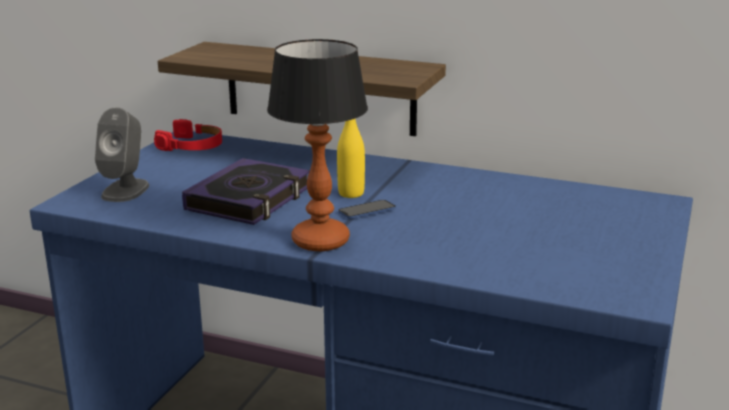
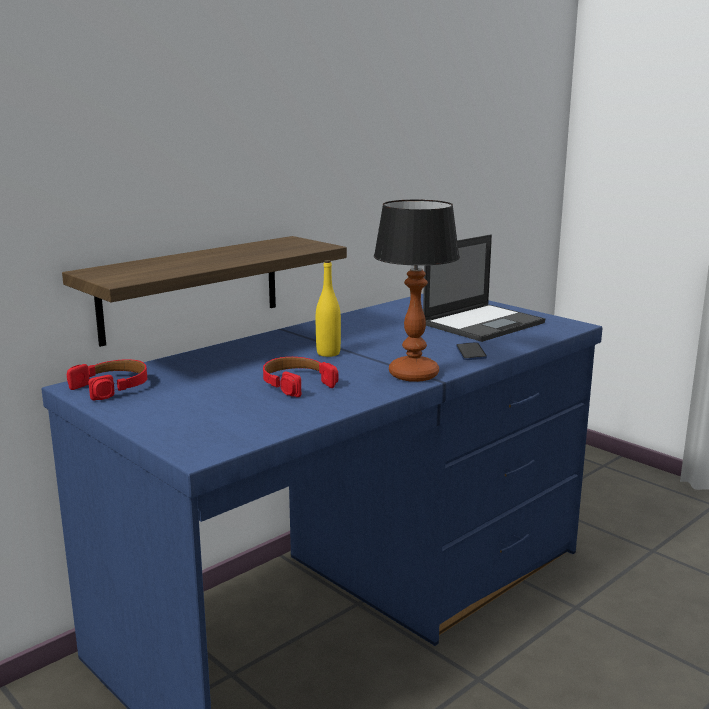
camera: 65 degrees left, 5 degrees down
grey speaker [95,108,149,202] -> none
book [182,158,310,225] -> red headphones [263,357,339,397]
phone [338,200,396,219] -> phone moved to [456,342,487,360]
none -> laptop [423,234,545,342]

